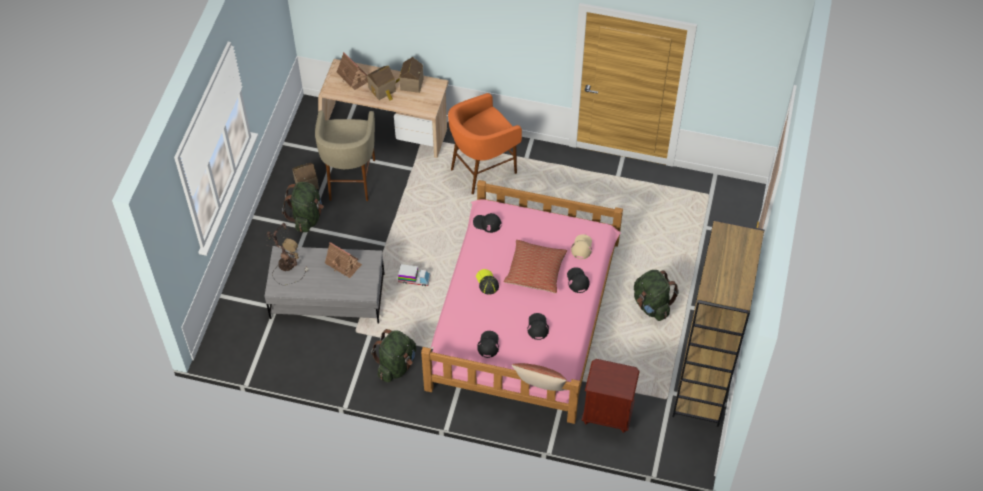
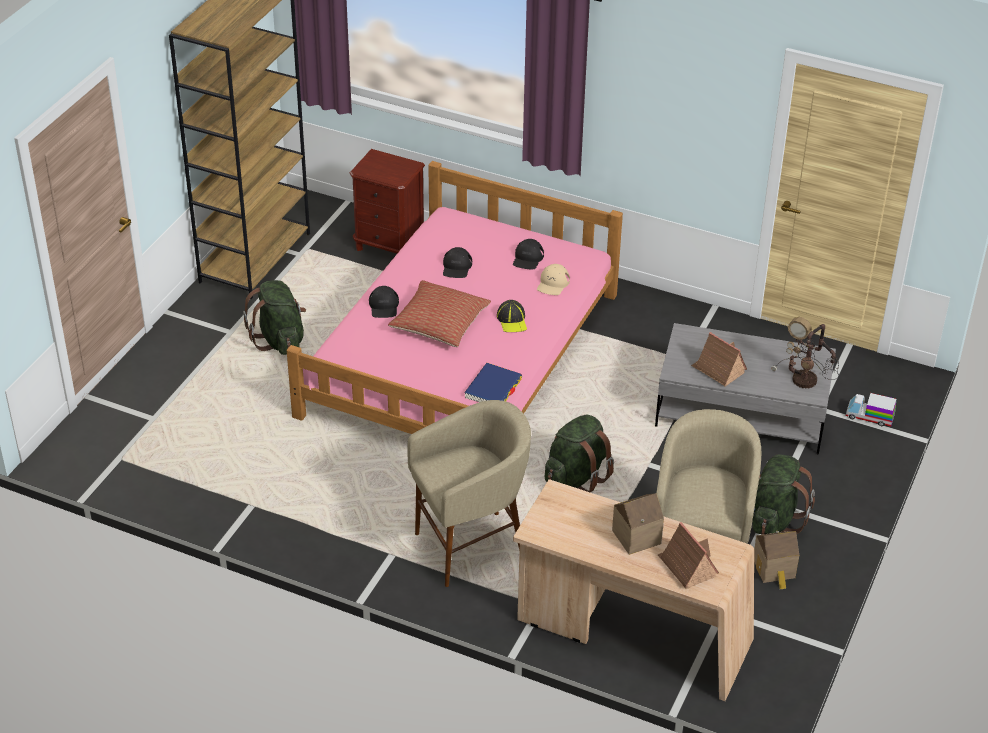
camera: 170 degrees left, 15 degrees down
green backpack [371,329,416,382] -> green backpack moved to [545,415,614,493]
toy house [395,57,424,93] -> none
toy truck [398,264,430,286] -> toy truck moved to [846,393,896,427]
orange stool [448,93,522,194] -> beige stool [408,400,531,587]
black cap [473,213,502,233] -> blue book [464,363,522,402]
pillow [512,363,567,391] -> none
beige cap [571,234,592,259] -> beige cap moved to [537,264,570,295]

